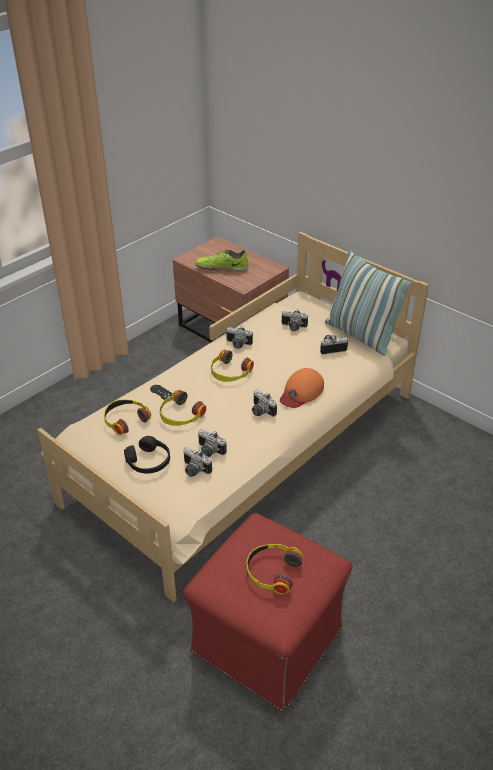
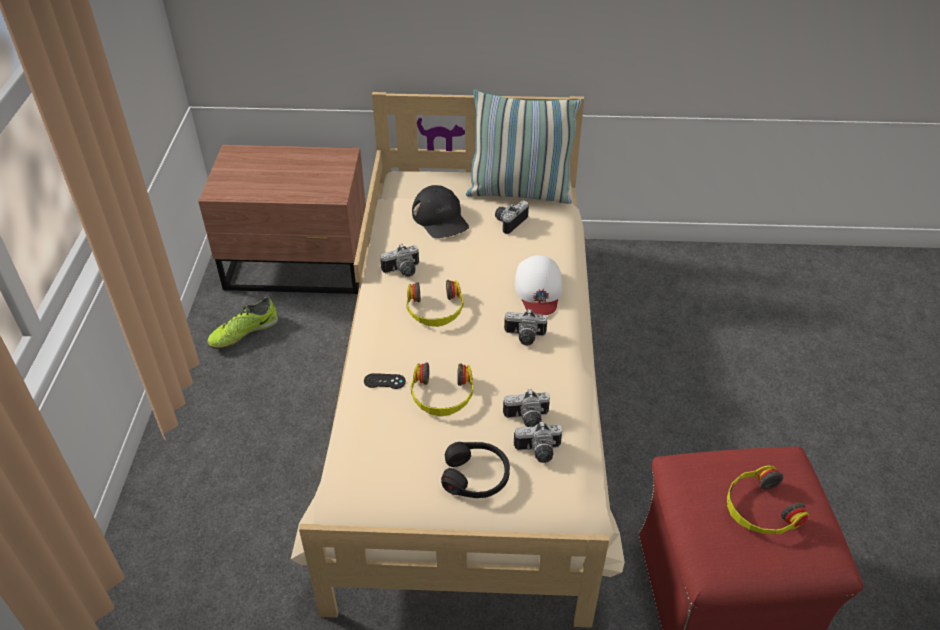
camera: 40 degrees left, 5 degrees up
headphones [104,399,151,435] -> none
shoe [195,250,248,271] -> shoe moved to [207,297,278,349]
orange cap [280,368,324,408] -> white cap [515,255,562,315]
camera [282,309,308,331] -> black cap [412,185,469,238]

